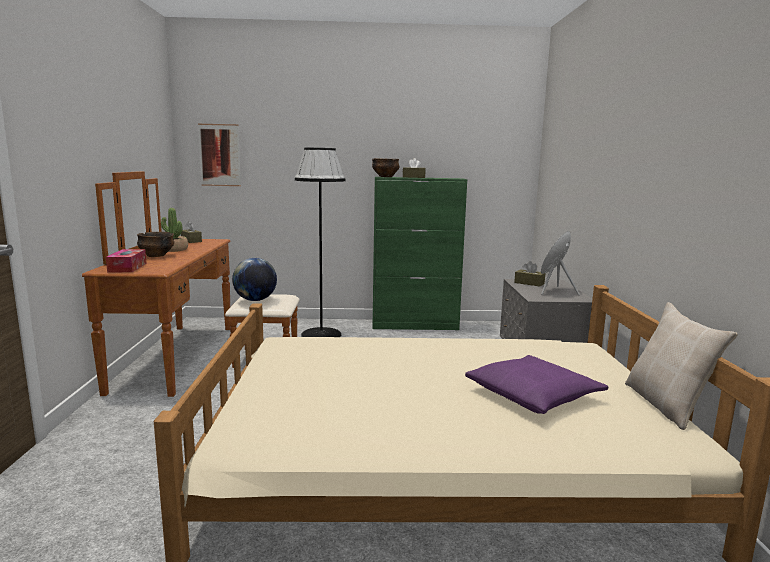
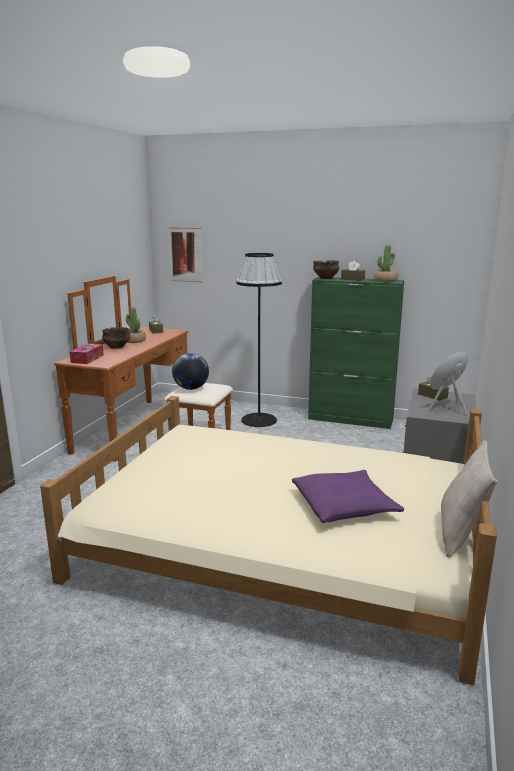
camera: 20 degrees right, 5 degrees up
none -> potted plant [374,244,398,282]

